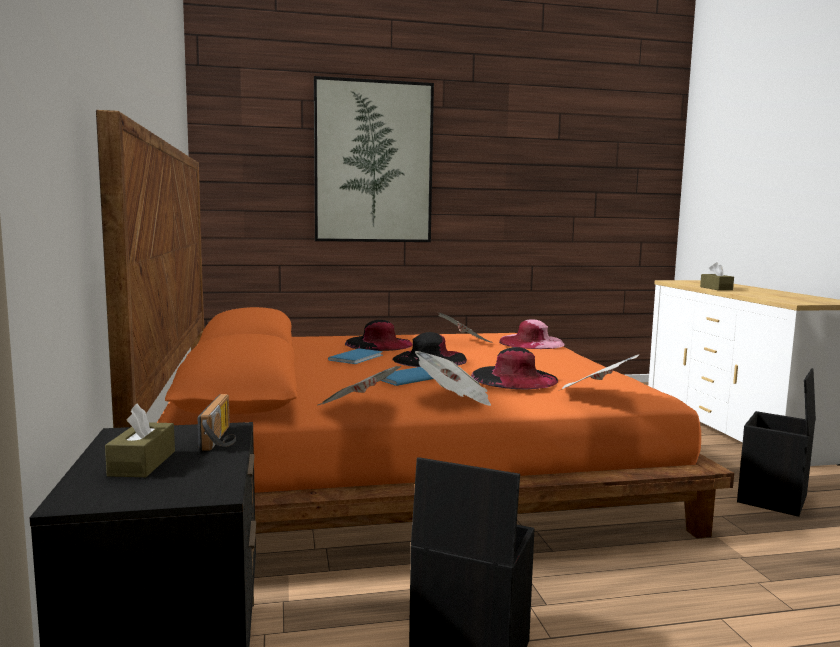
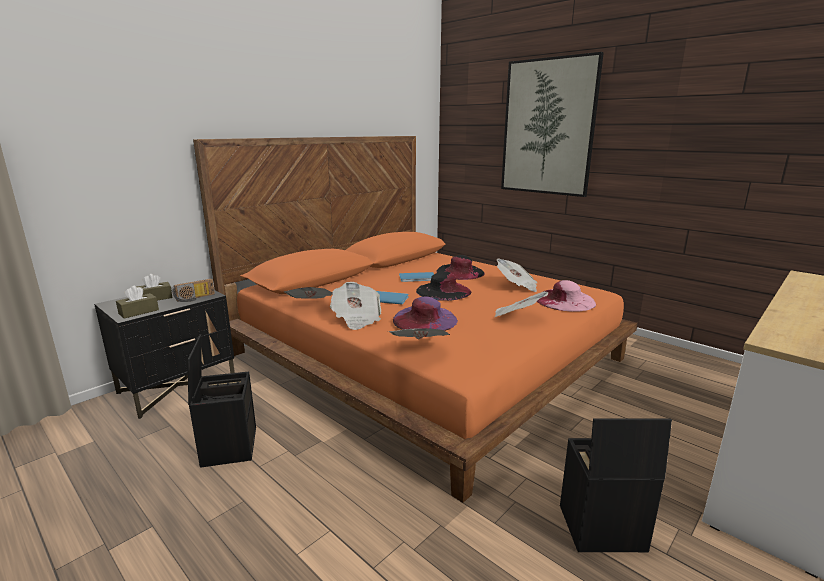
camera: 55 degrees right, 10 degrees up
black hat [471,347,558,389] -> purple hat [393,297,458,331]
brown tissue box [700,262,734,290] -> brown tissue box moved to [116,285,159,319]
none -> newspaper [495,291,549,317]

